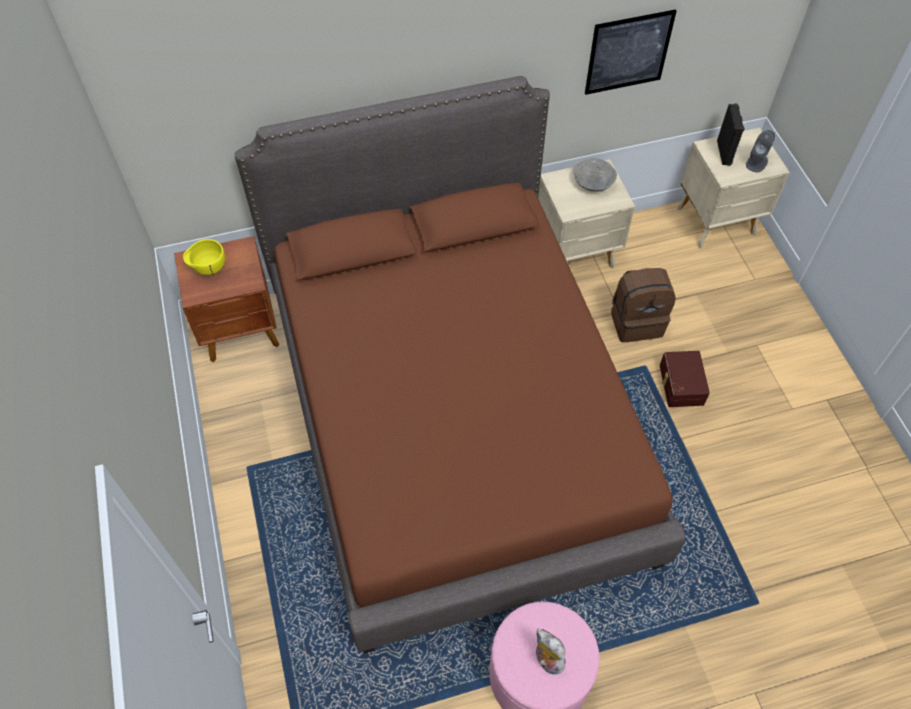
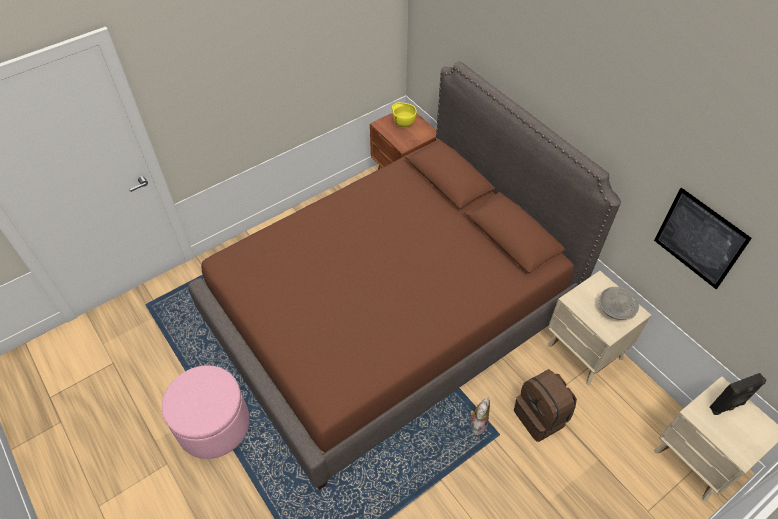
camera: 70 degrees right, 5 degrees down
plush toy [536,629,566,675] -> plush toy moved to [470,398,490,435]
brown storage box [660,351,710,407] -> none
grey speaker [746,130,775,172] -> none

